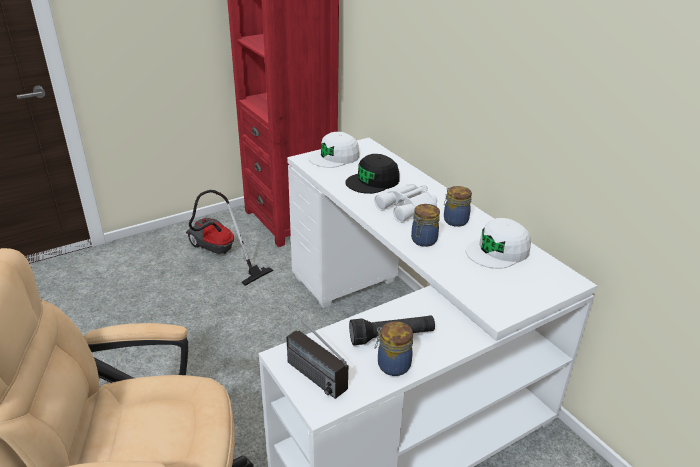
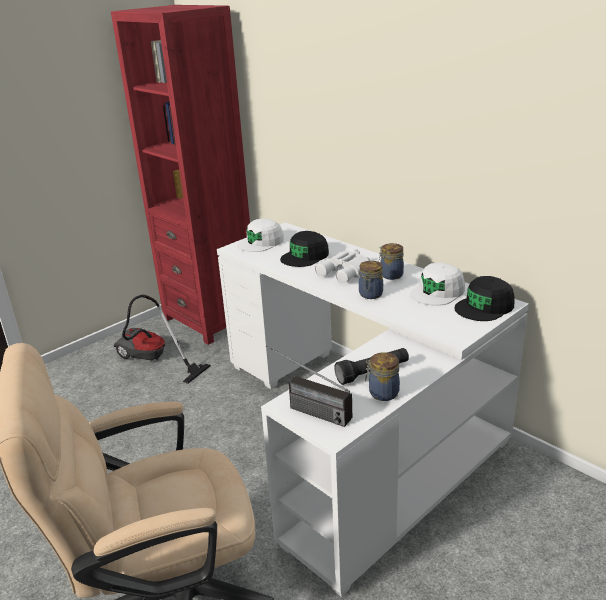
camera: 10 degrees left, 5 degrees down
none -> black cap [454,276,515,321]

